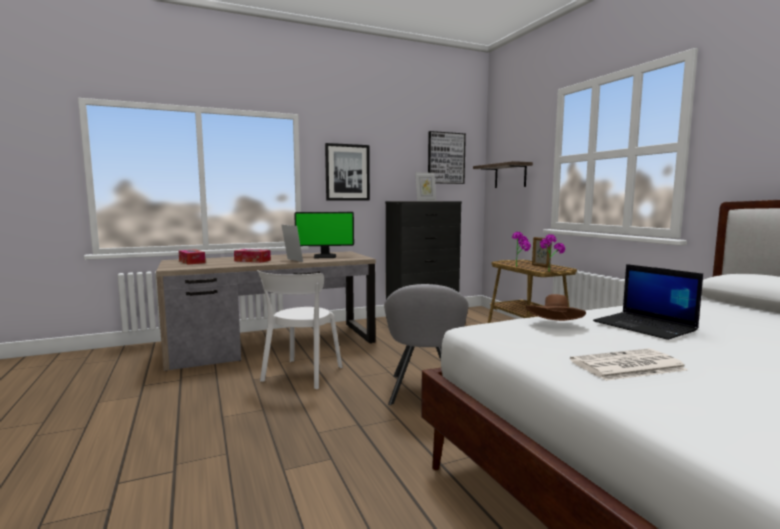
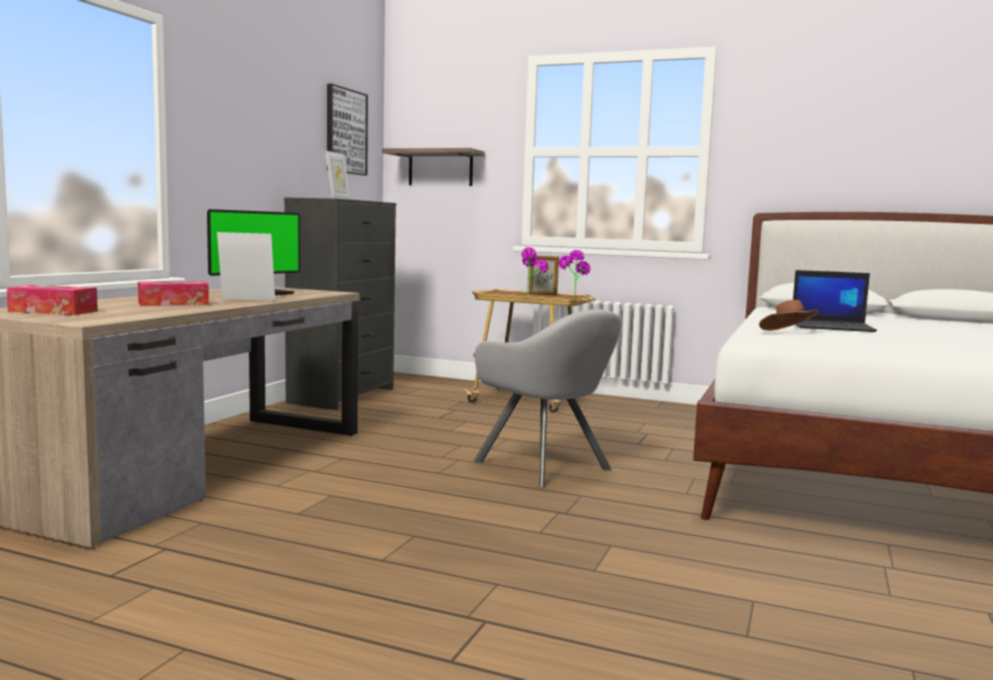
camera: 45 degrees left, 0 degrees up
white chair [257,270,342,389] -> none
picture [325,143,370,201] -> none
newspaper [570,349,688,381] -> none

